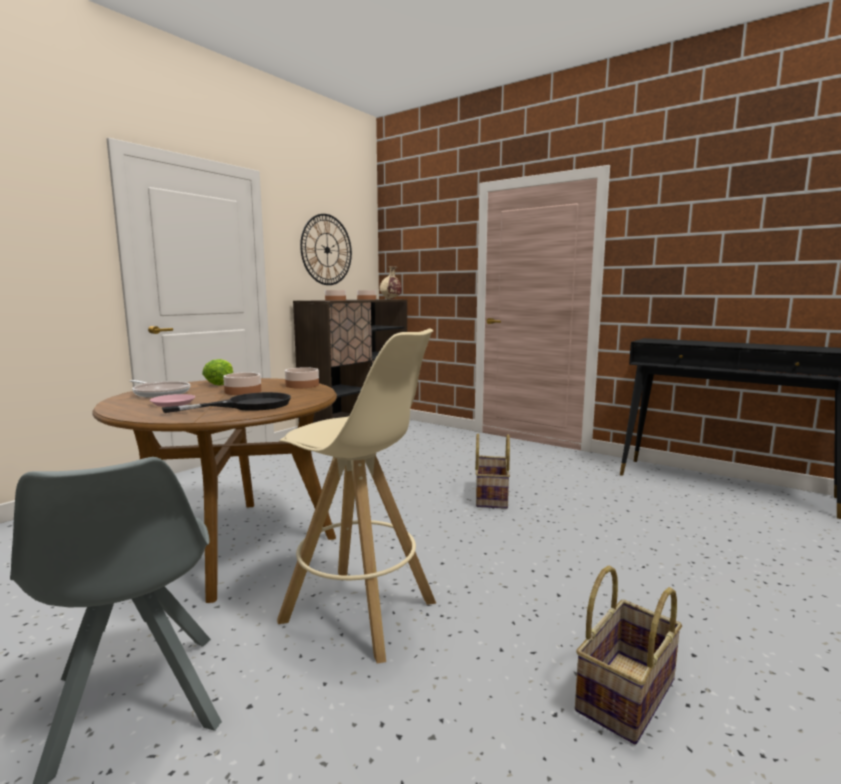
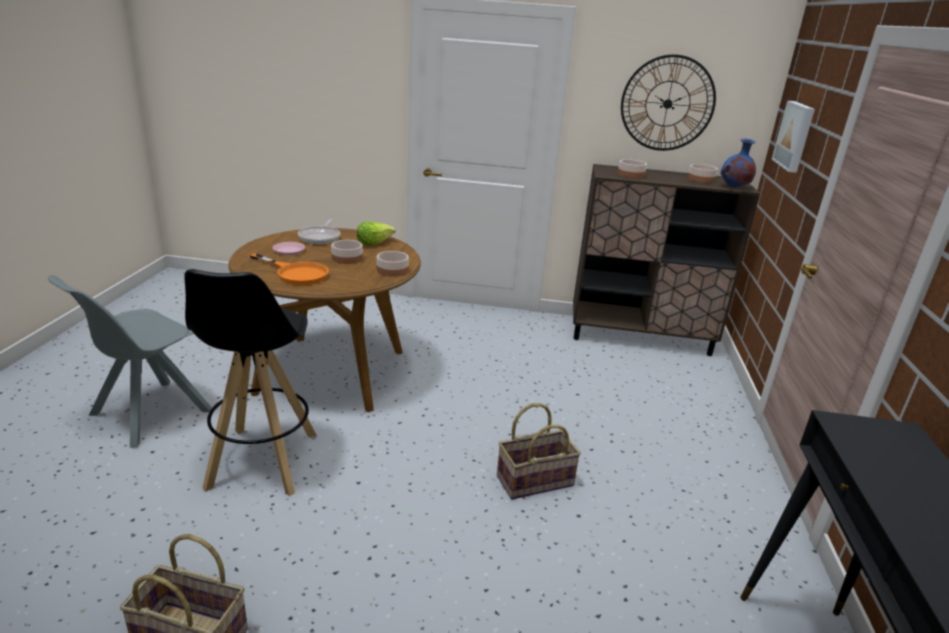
camera: 60 degrees right, 15 degrees up
black frying pan [162,392,291,413] -> orange frying pan [250,253,329,285]
beige stool [277,328,436,664] -> black stool [184,269,316,496]
beige vase [379,266,402,300] -> blue vase [720,138,756,187]
none -> picture [772,101,815,173]

